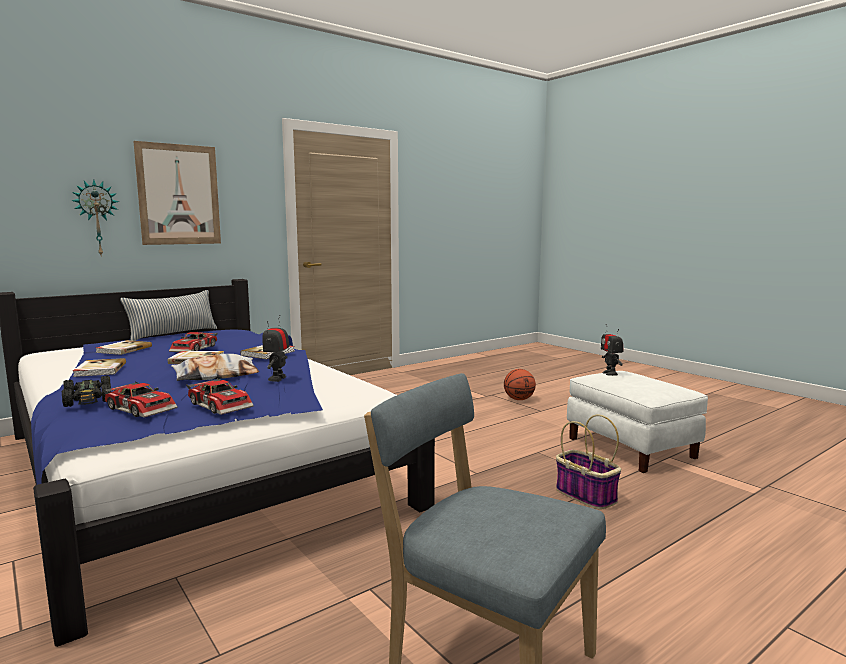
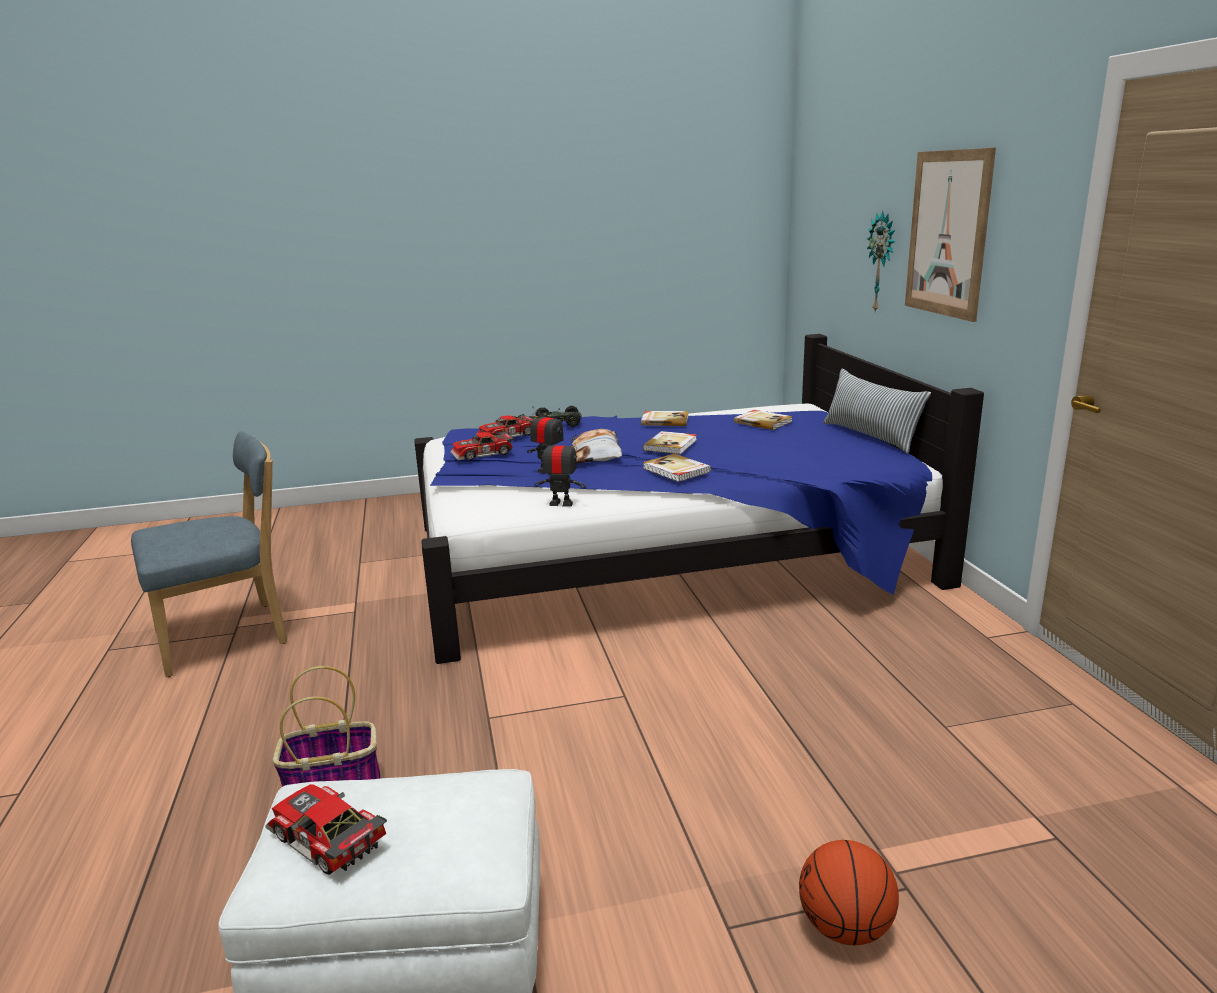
camera: 115 degrees right, 10 degrees up
toy car [169,332,218,352] -> toy car moved to [265,784,387,875]
toy robot [601,324,623,376] -> toy robot moved to [534,434,586,507]

